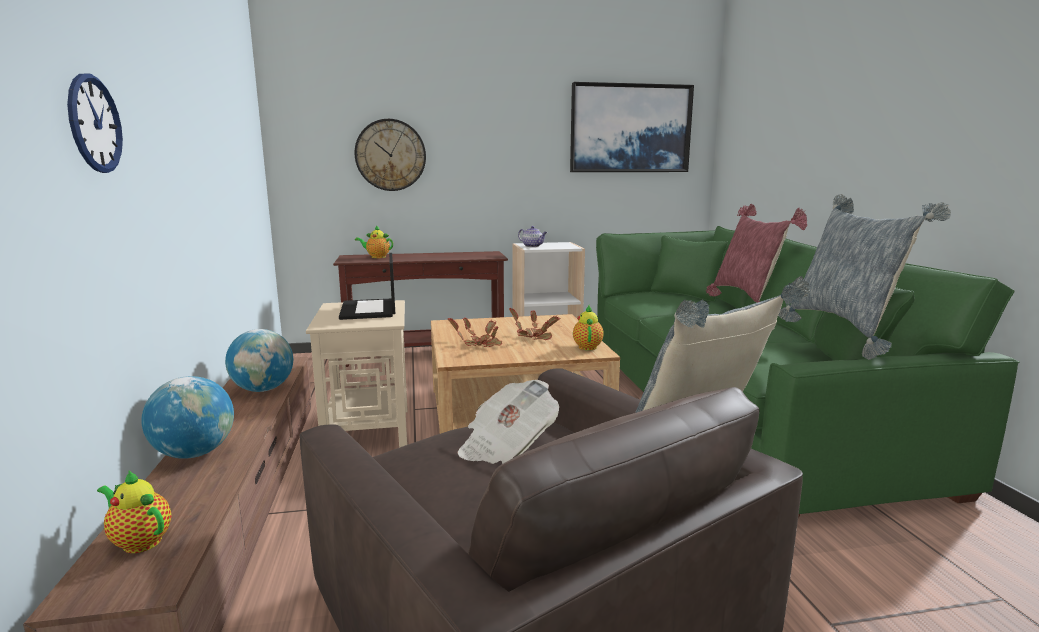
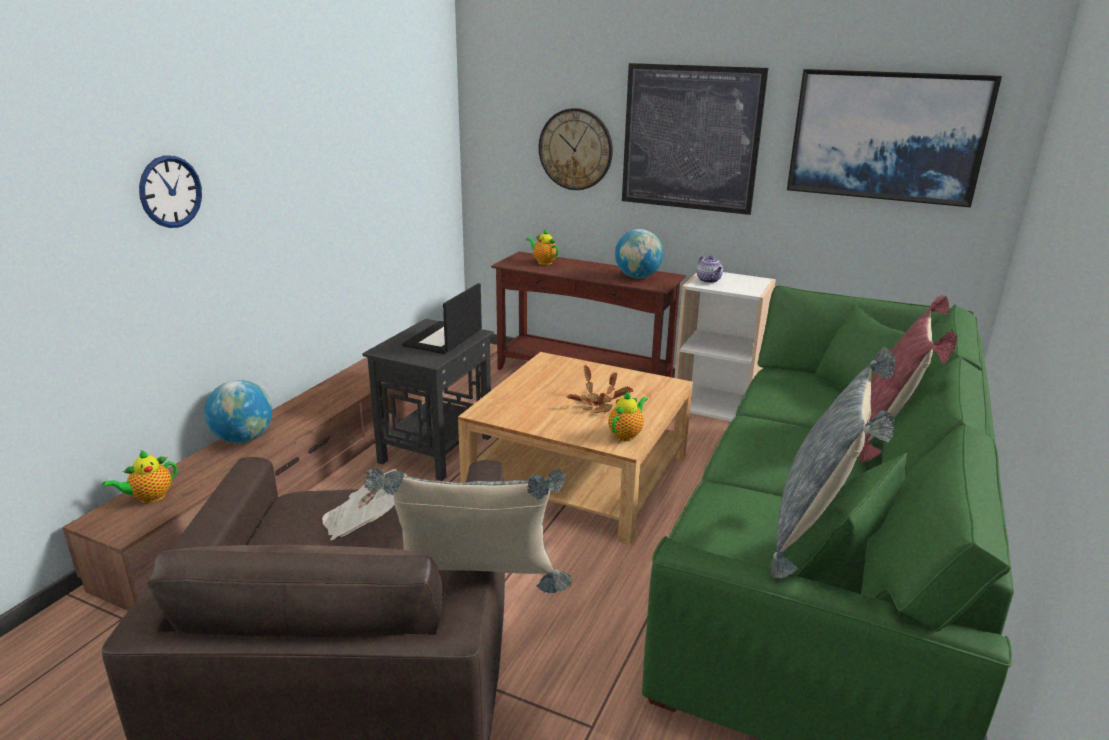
camera: 35 degrees right, 10 degrees up
teapot [97,470,171,553] -> teapot turned 105 degrees counterclockwise [102,450,177,503]
globe [225,329,293,392] -> globe moved to [615,229,663,278]
beige side table [306,300,407,448] -> black side table [362,319,494,481]
potted plant [448,318,502,347] -> none
none -> picture [622,63,768,215]

